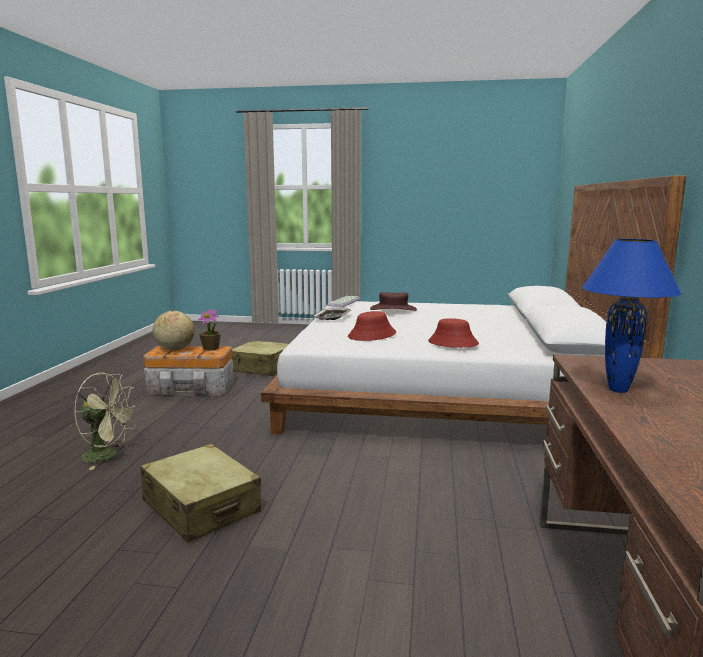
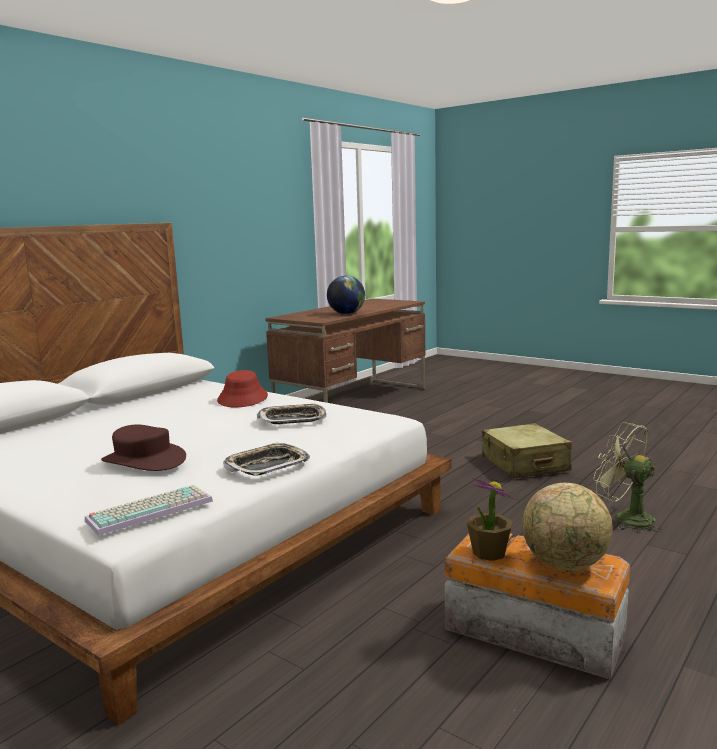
camera: 150 degrees left, 0 degrees up
beige suitcase [231,340,289,376] -> none
red hat [348,311,396,341] -> tray [257,403,327,424]
blue table lamp [582,239,682,393] -> globe [327,276,365,314]

